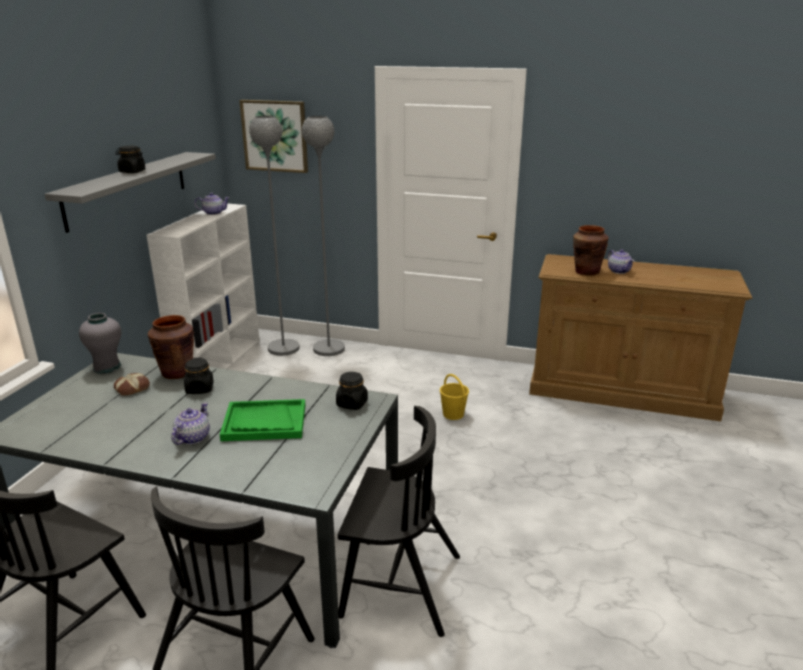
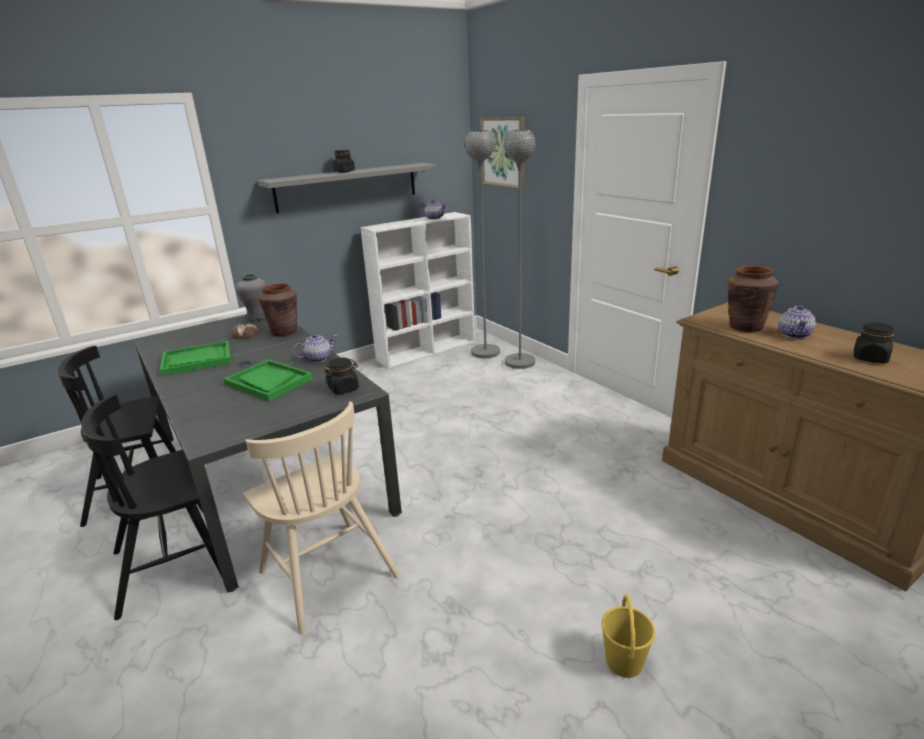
camera: 40 degrees right, 0 degrees up
teapot [171,402,210,445] -> teapot moved to [293,334,338,363]
black jar [184,357,214,394] -> black jar moved to [854,322,894,363]
black chair [338,406,460,637] -> beige chair [242,401,401,634]
yellow bucket [440,374,469,420] -> yellow bucket moved to [601,595,655,678]
none -> green tray [160,341,231,376]

